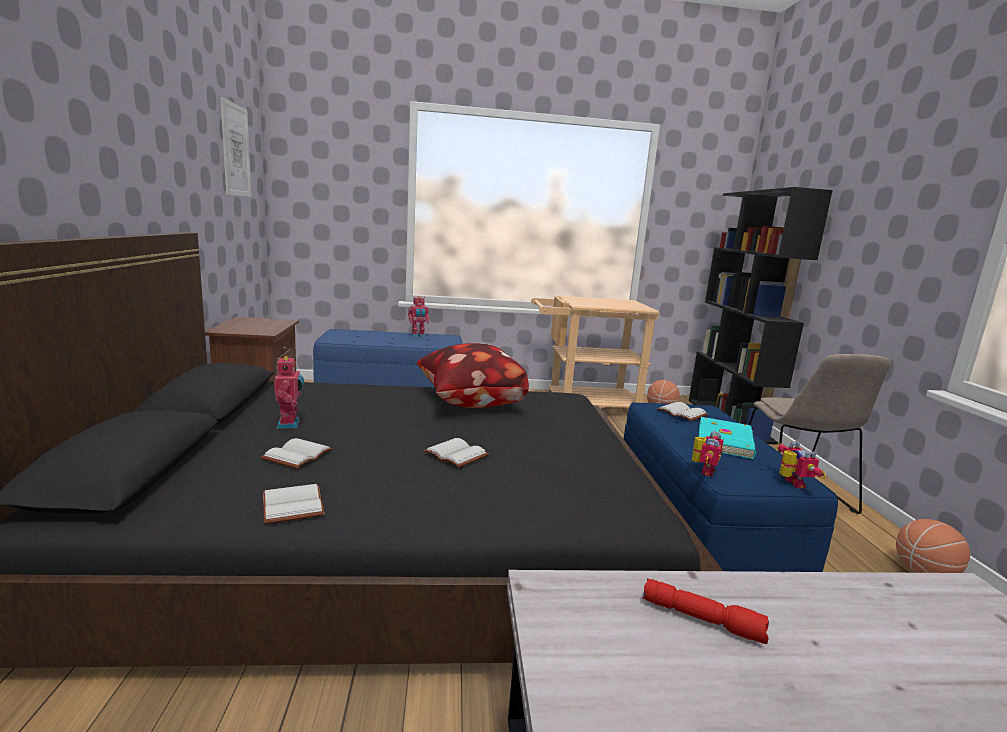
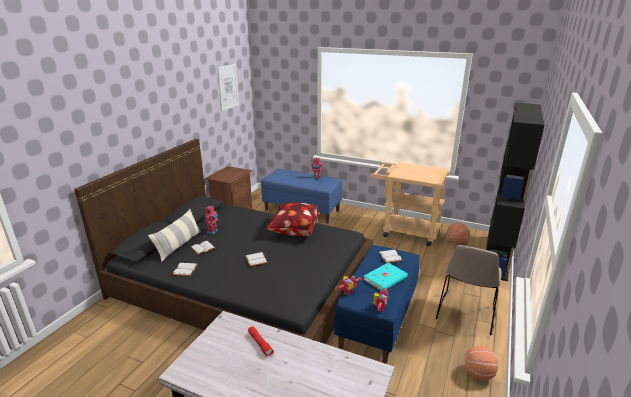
camera: 30 degrees right, 10 degrees up
none -> pillow [148,209,201,263]

